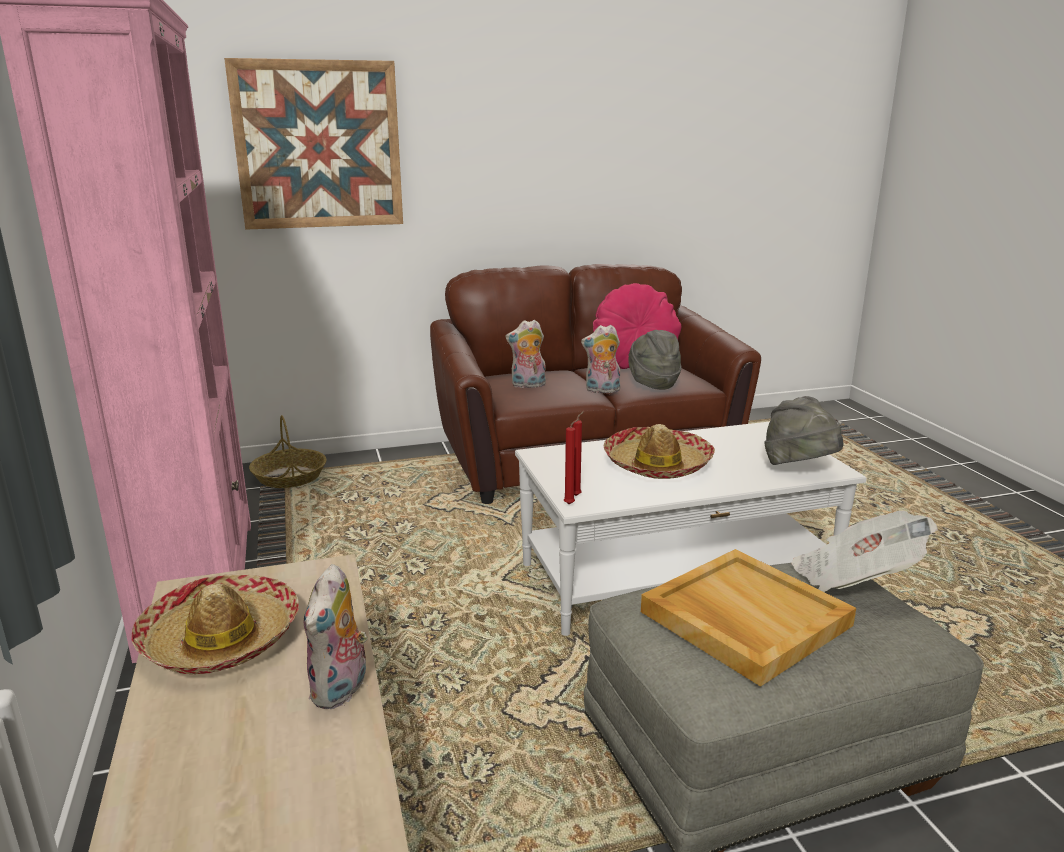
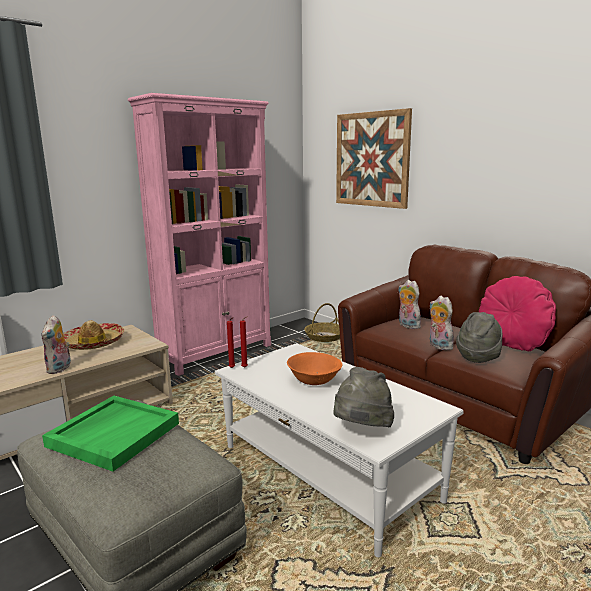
camera: 65 degrees right, 5 degrees down
plush toy [303,564,368,709] -> plush toy turned 75 degrees counterclockwise [41,315,71,374]
hat [604,424,715,479] -> orange bowl [287,352,342,385]
beige tray [641,549,856,687] -> green tray [42,396,179,472]
newspaper [791,510,938,592] -> none

